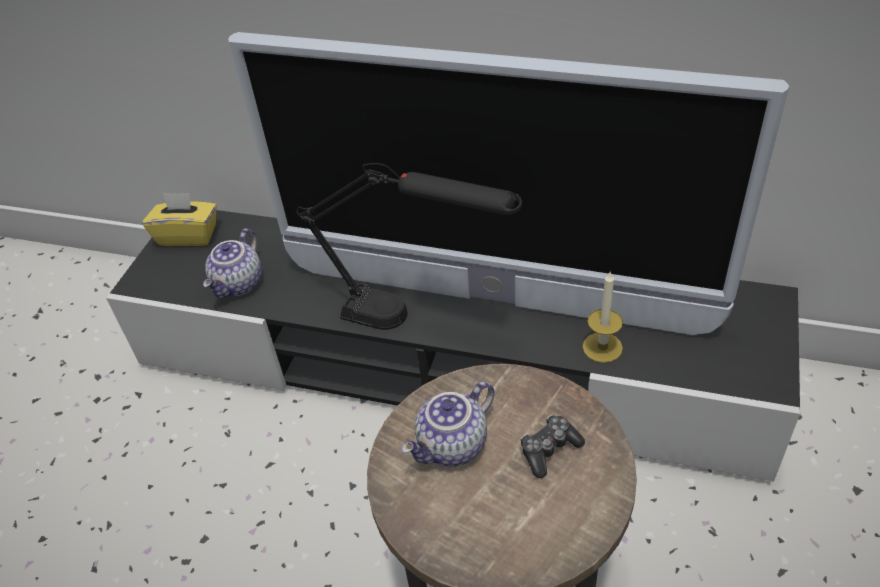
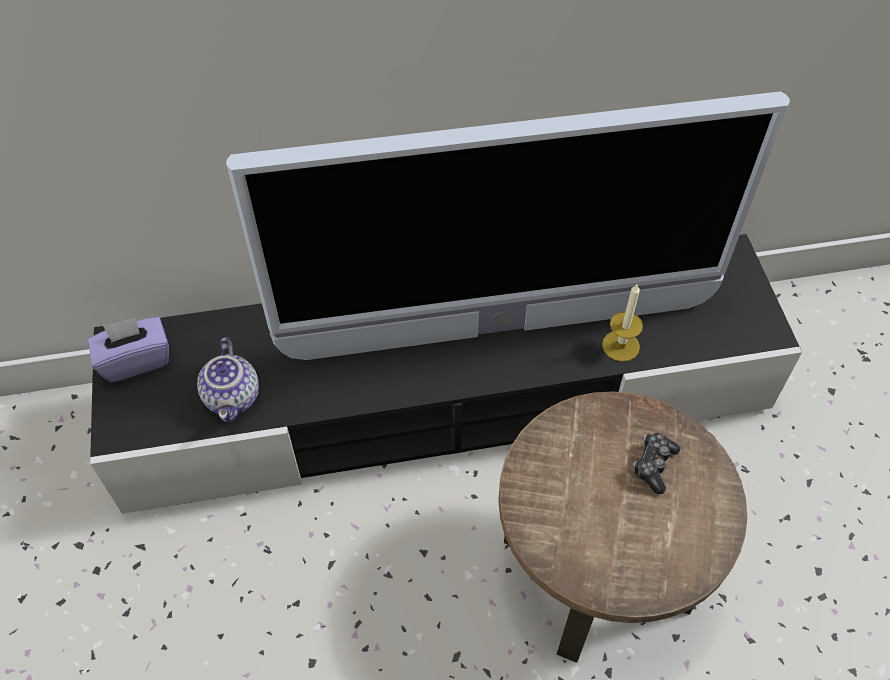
camera: 30 degrees left, 10 degrees up
yellow tissue box [142,193,217,246] -> purple tissue box [88,317,169,382]
black table lamp [297,163,522,330] -> none
teapot [401,381,495,466] -> none

